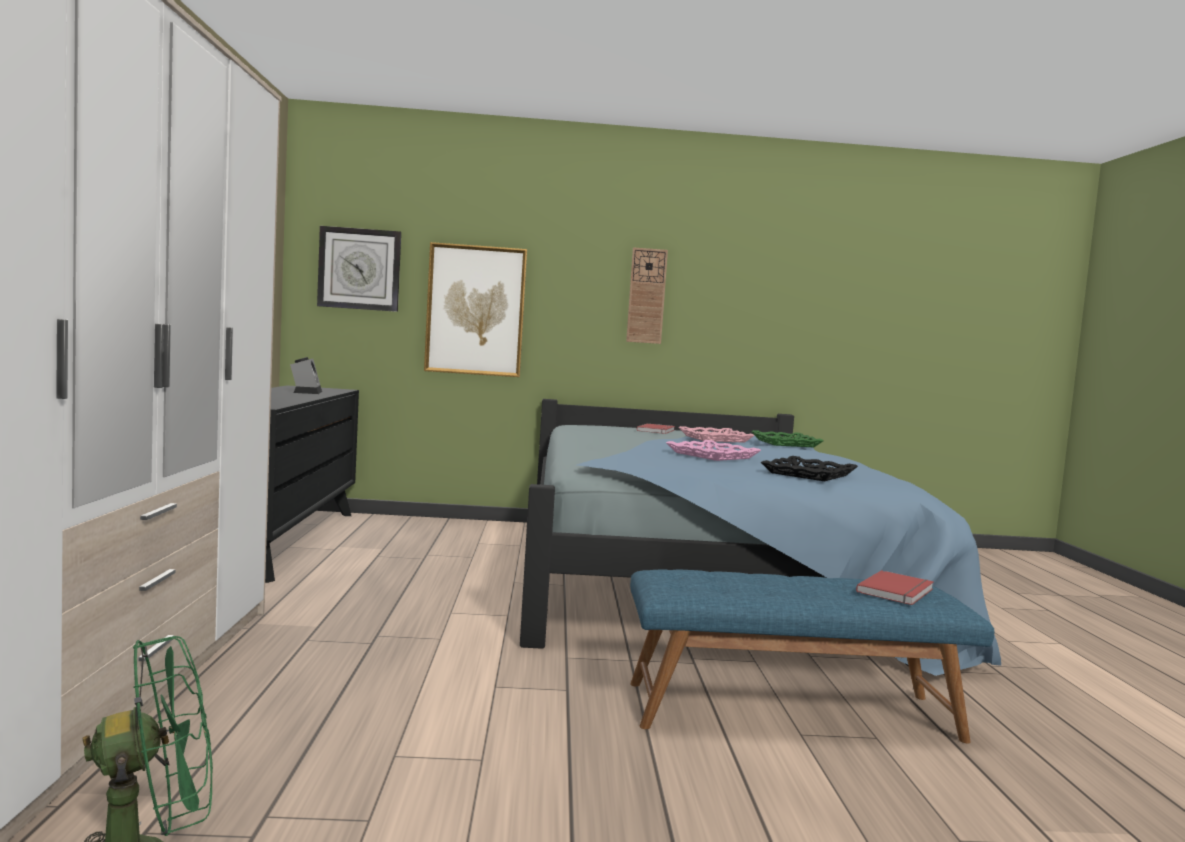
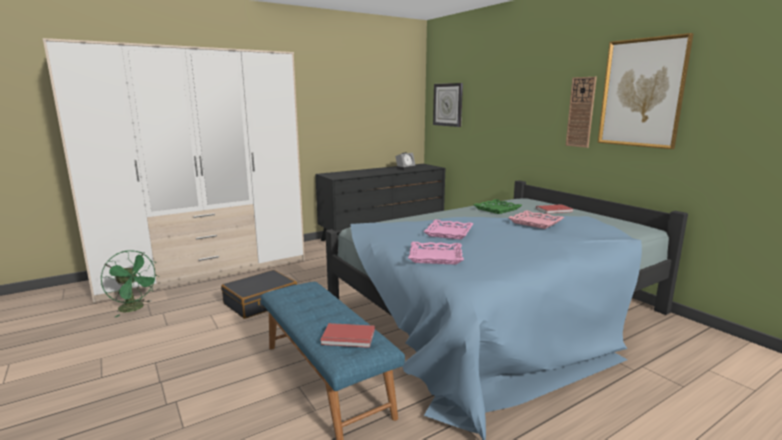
camera: 60 degrees right, 10 degrees up
picture [424,242,527,377] -> picture moved to [598,33,694,149]
green tray [751,430,824,447] -> green tray moved to [473,199,522,214]
black tray [761,456,858,481] -> pink tray [408,242,464,265]
none -> black suitcase [221,270,297,319]

